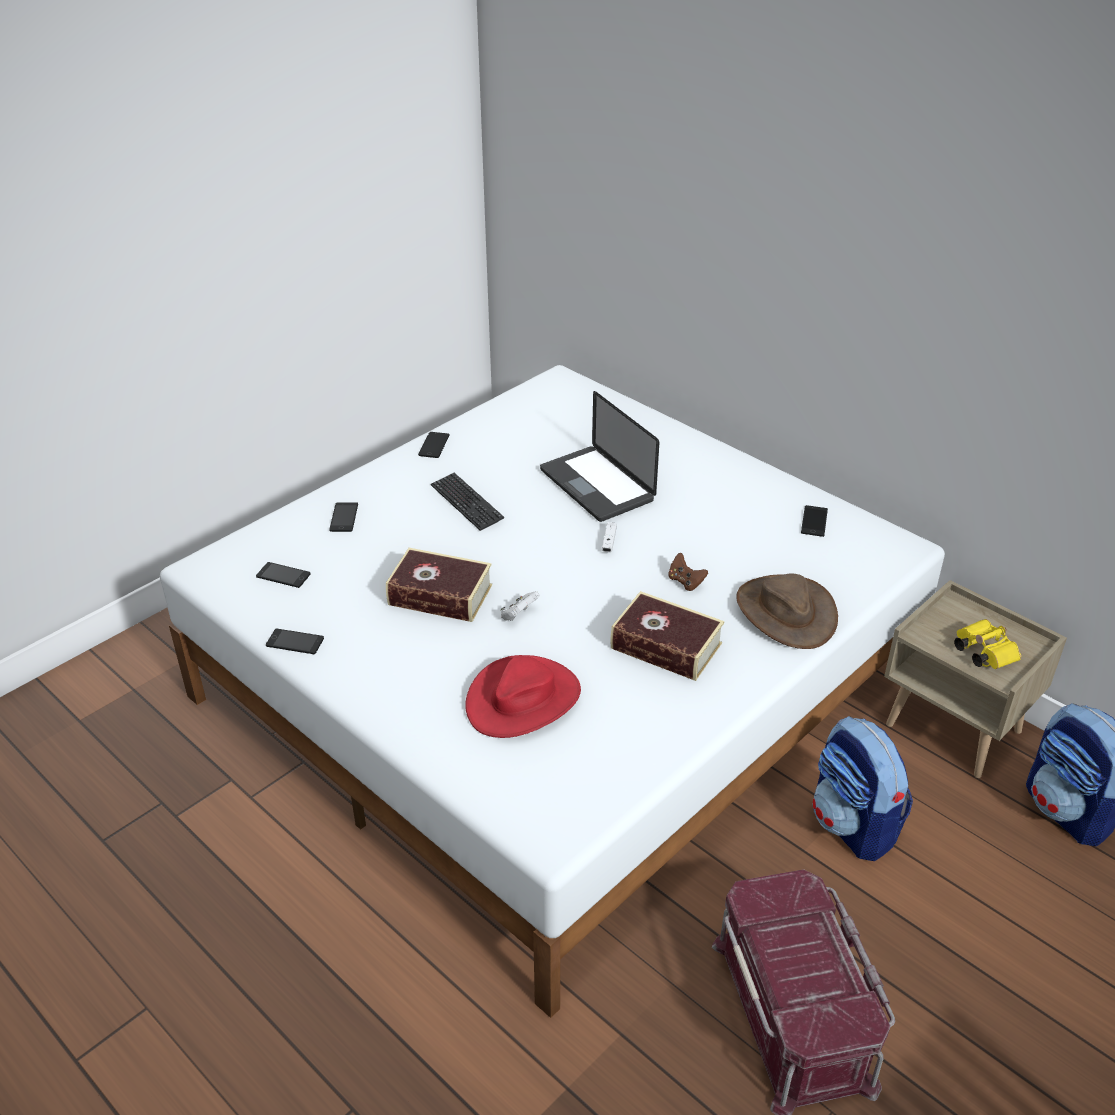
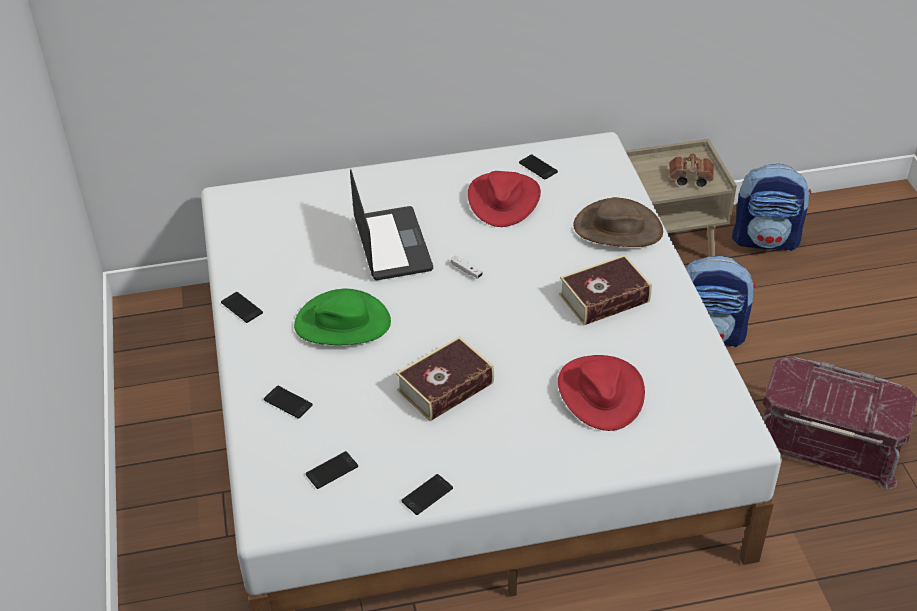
camera: 55 degrees left, 5 degrees up
keyboard [431,473,504,531] -> green hat [294,289,391,345]
white game controller [501,591,540,621] -> none
laptop [540,391,659,522] -> laptop turned 105 degrees counterclockwise [350,169,433,280]
brown game controller [668,553,708,591] -> none
yellow binoculars [954,619,1021,669] -> brown binoculars [669,153,714,187]
none -> red hat [468,171,541,227]

